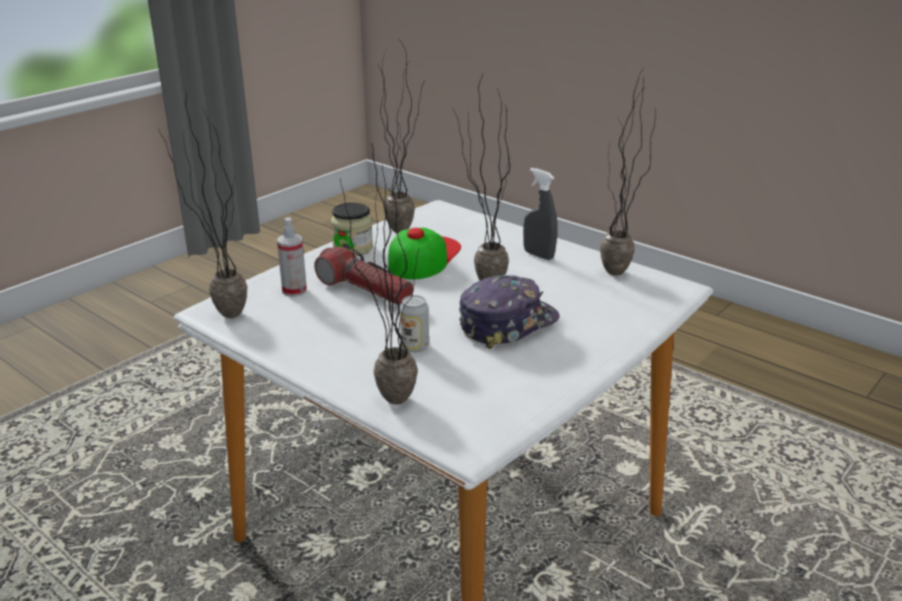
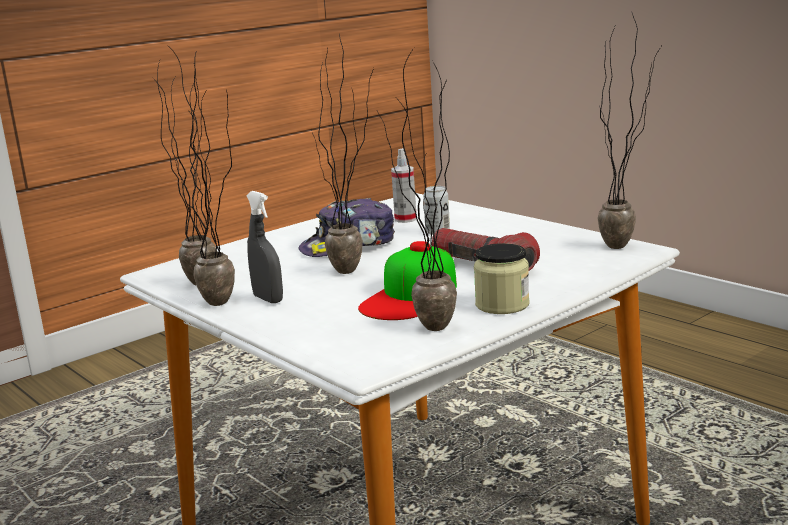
camera: 170 degrees left, 10 degrees down
spray bottle [277,217,307,297] -> spray bottle moved to [391,148,416,223]
potted plant [340,143,419,405] -> potted plant moved to [173,50,235,306]

